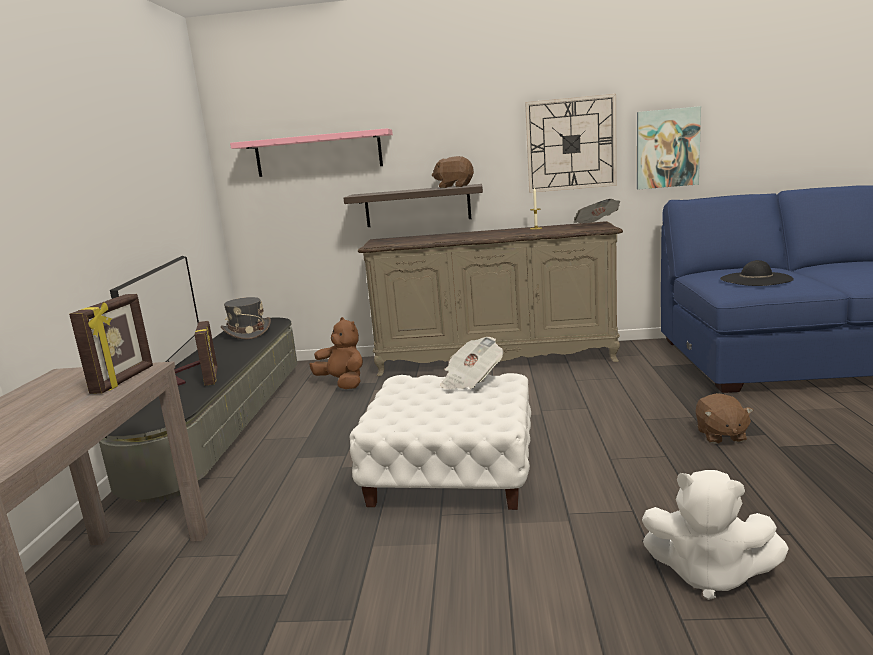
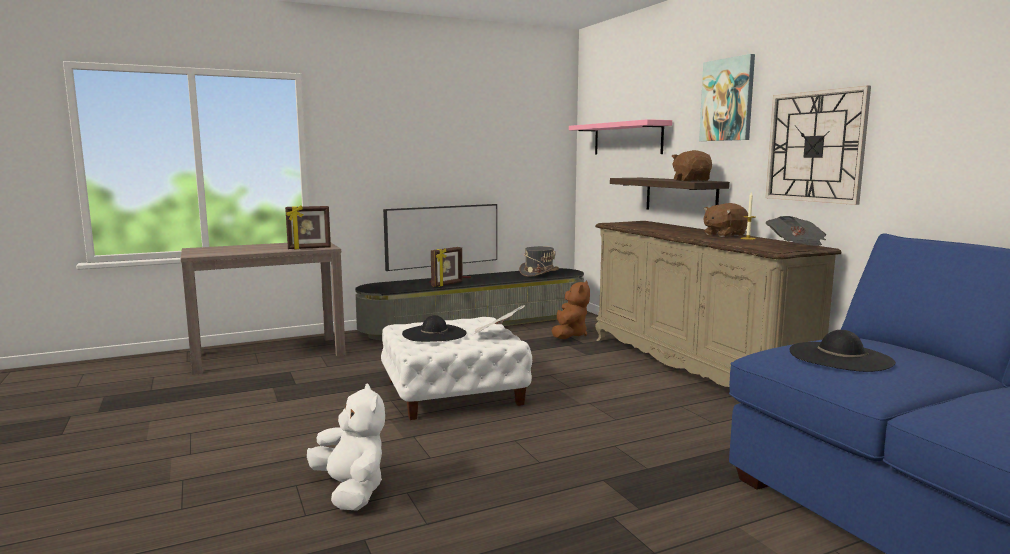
camera: 60 degrees right, 5 degrees down
picture [637,106,701,190] -> picture moved to [699,54,755,141]
white plush toy [642,470,789,600] -> white plush toy turned 150 degrees clockwise [307,383,385,511]
brown plush toy [696,393,754,444] -> brown plush toy moved to [703,203,748,237]
none -> black hat [402,315,467,342]

